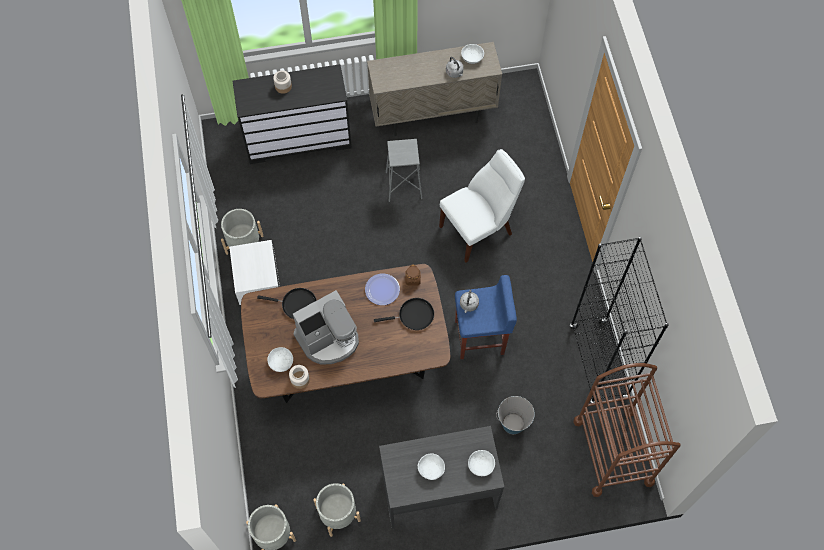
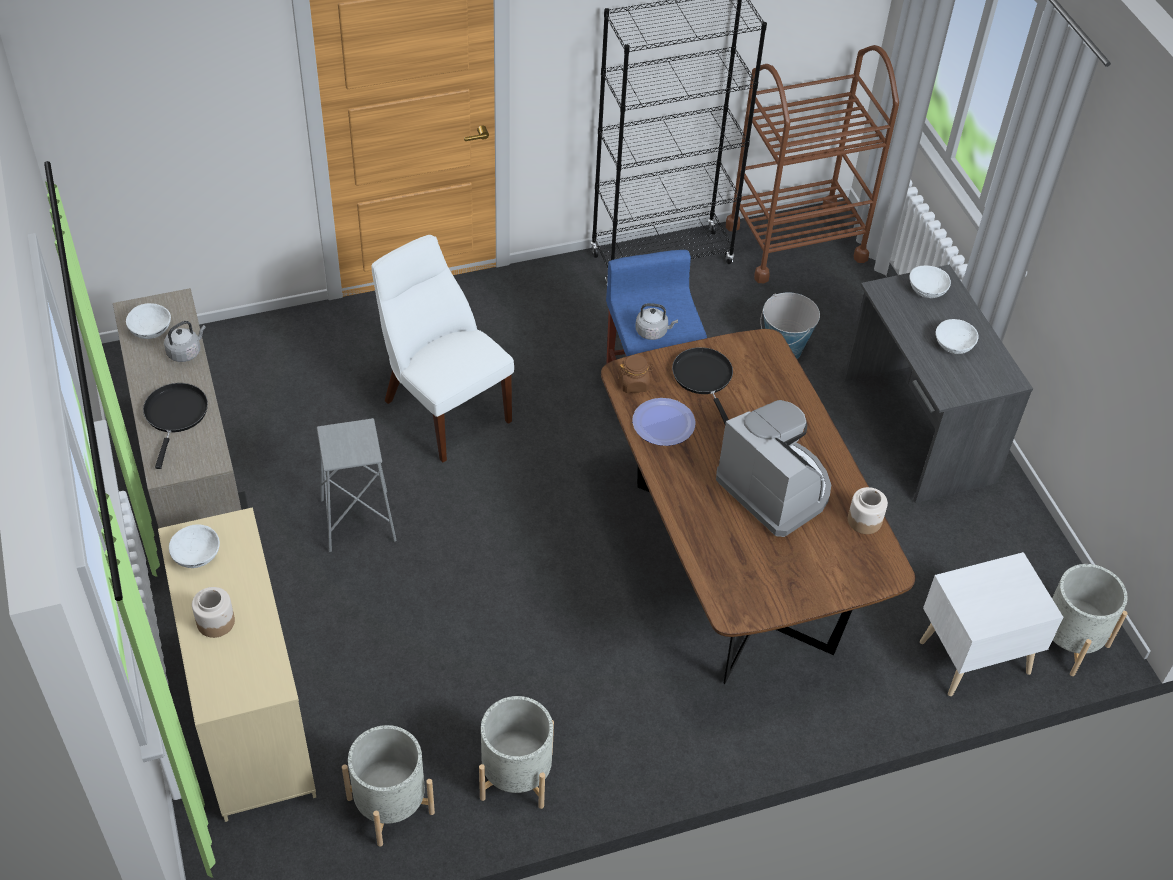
camera: 100 degrees left, 15 degrees down
white nightstand [229,240,280,305] -> white nightstand moved to [920,552,1063,696]
black dresser [233,64,352,164] -> beige dresser [158,507,316,822]
black frying pan [257,288,317,319] -> black frying pan moved to [143,383,208,469]
white bowl [267,347,293,372] -> white bowl moved to [169,524,220,568]
grey planter [313,483,361,537] -> grey planter moved to [342,725,435,846]

